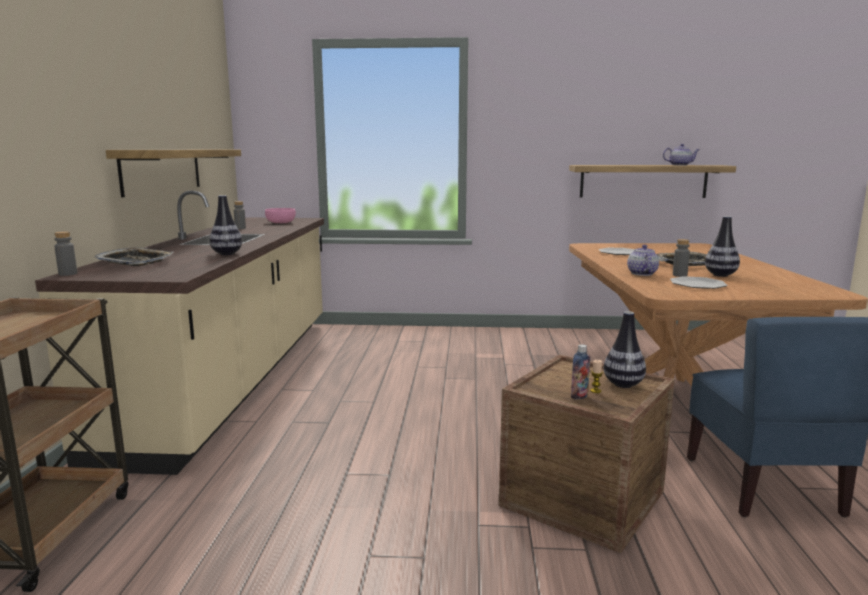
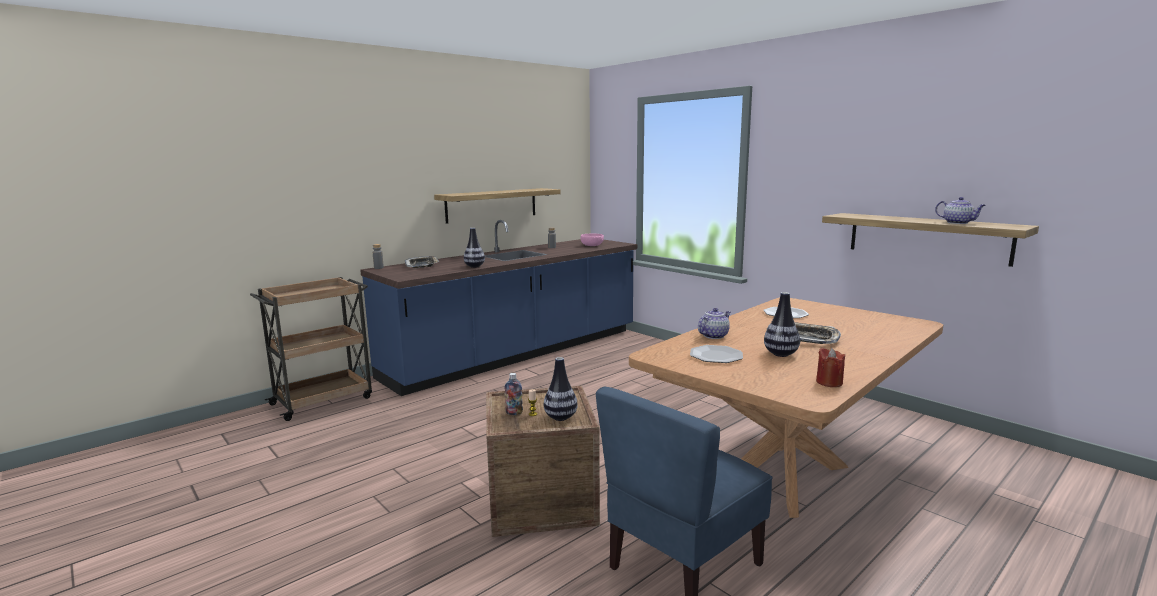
camera: 45 degrees right, 0 degrees up
beige counter [35,191,324,475] -> blue counter [360,220,637,396]
grey bottle [673,239,690,277] -> none
none -> red candle [816,348,845,387]

